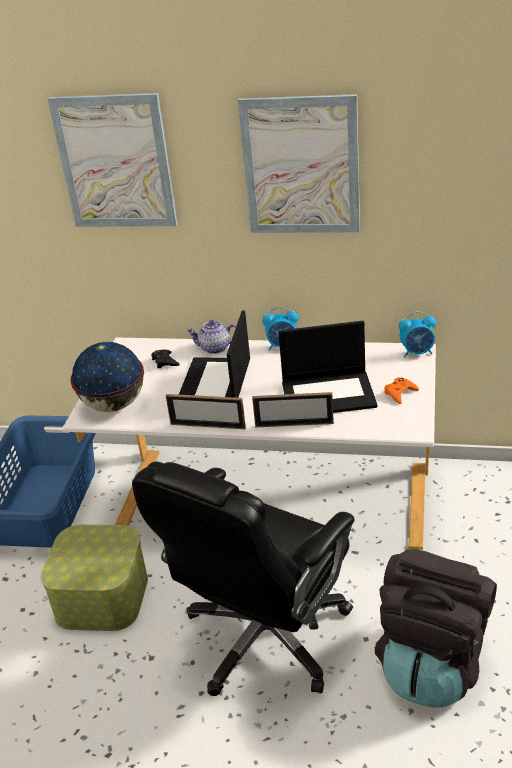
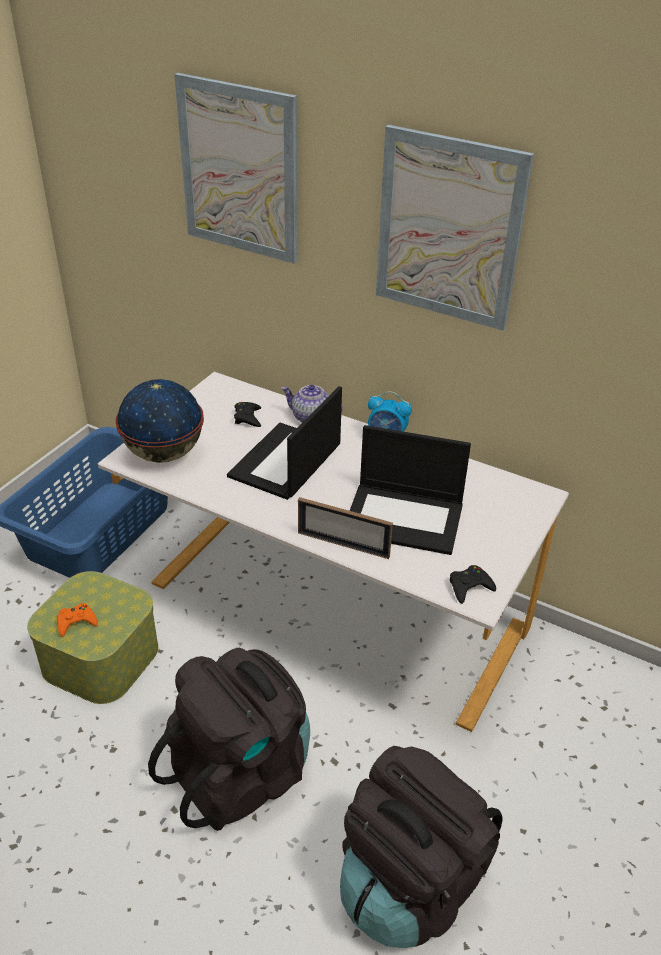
camera: 15 degrees right, 5 degrees up
black office chair [132,461,355,696] -> black backpack [148,648,310,831]
picture frame [166,394,246,429] -> none
orange game controller [384,377,419,404] -> orange game controller moved to [58,603,98,637]
alarm clock [399,311,436,357] -> none
none -> black game controller [450,565,496,604]

